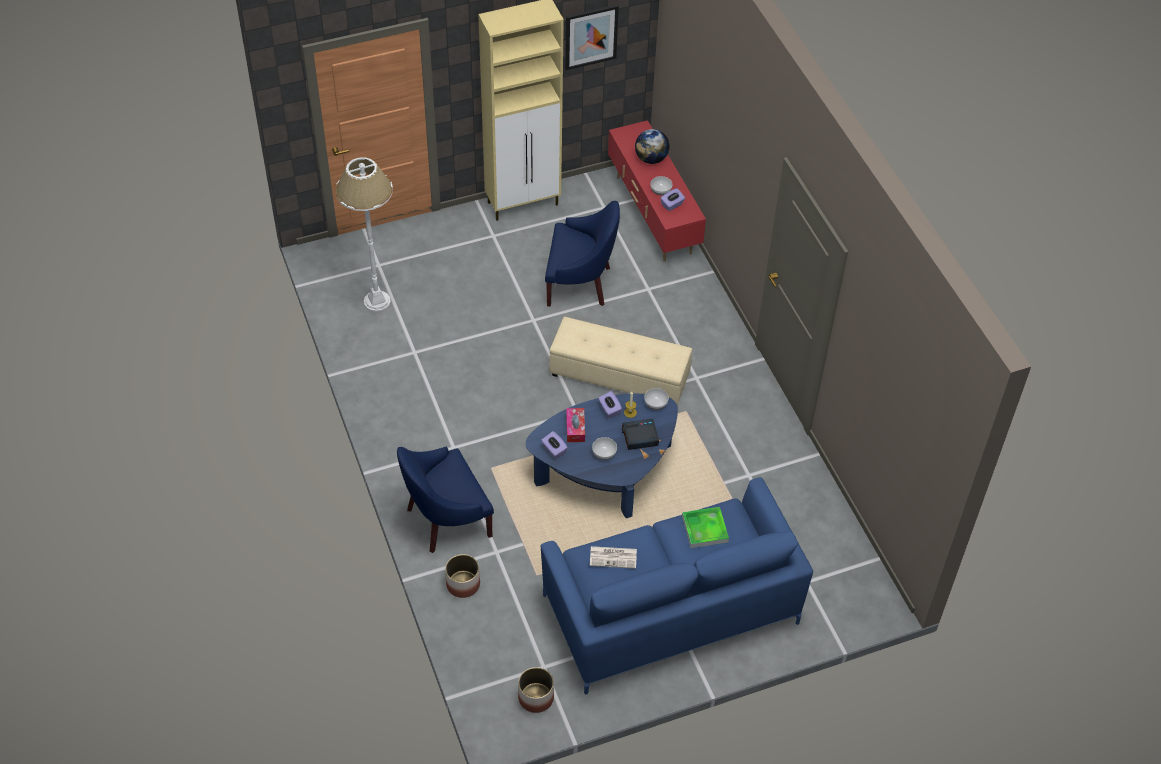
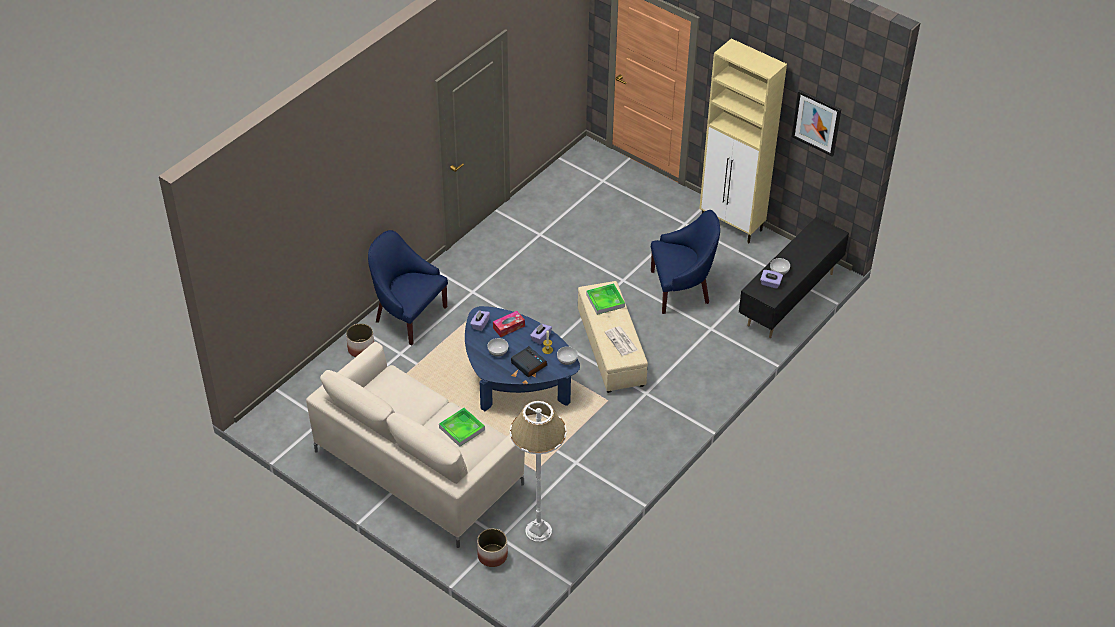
camera: 60 degrees right, 5 degrees down
white floor lamp [335,157,393,312] -> white floor lamp moved to [510,401,567,542]
planter [518,667,554,713] -> planter moved to [477,528,508,567]
blue sofa [541,477,813,694] -> beige sofa [306,342,525,548]
blue armchair [545,201,620,307] -> blue armchair turned 75 degrees counterclockwise [651,210,720,314]
newspaper [590,546,637,569] -> newspaper moved to [605,326,638,356]
red tv stand [608,120,706,262] -> black tv stand [739,217,849,338]
globe [635,129,670,164] -> none
none -> tray [586,283,625,315]

